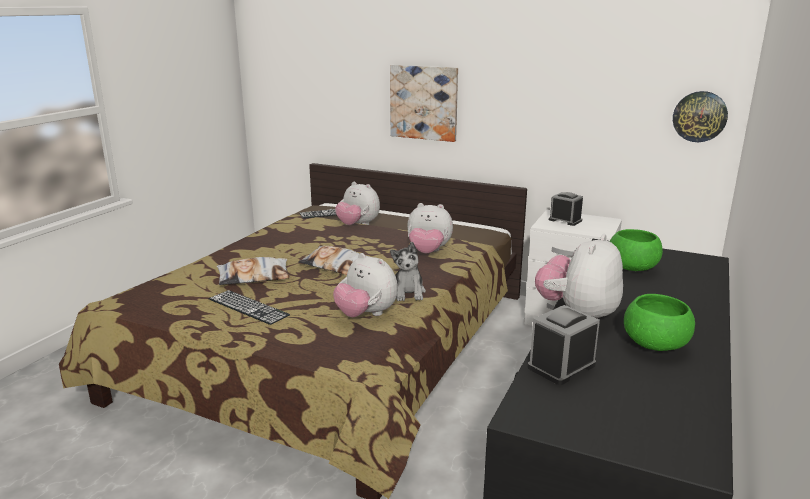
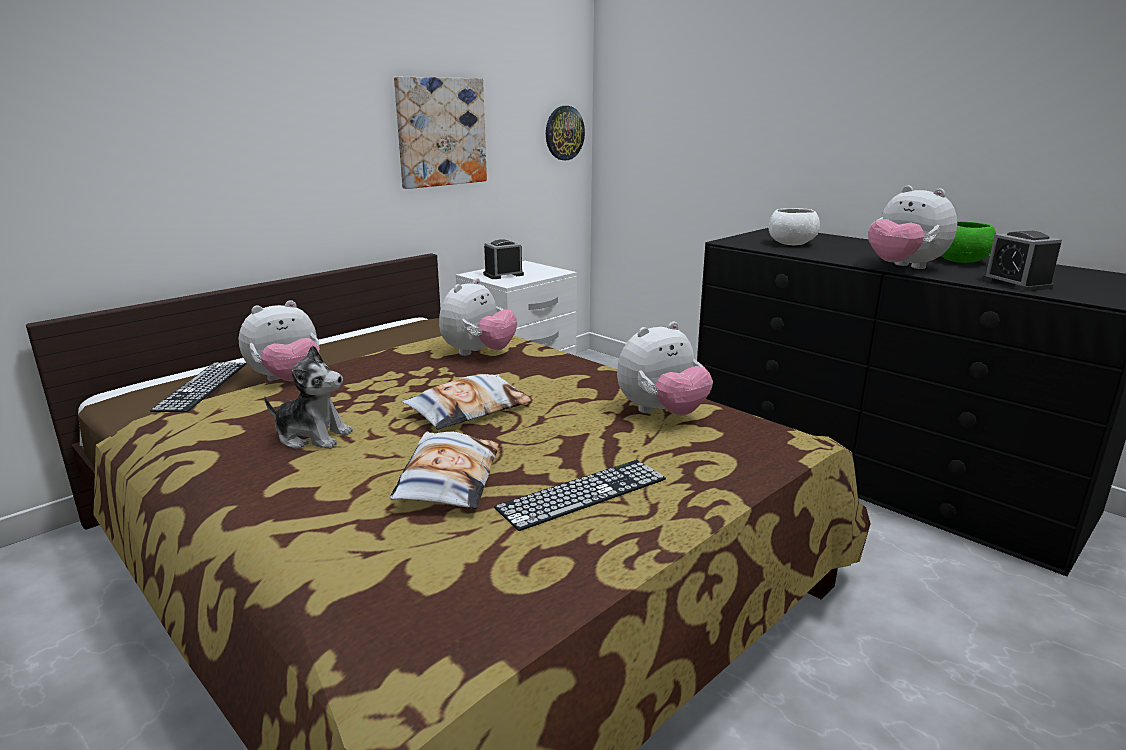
camera: 70 degrees left, 0 degrees up
picture [390,65,458,142] -> picture moved to [394,77,487,189]
plush toy [390,242,426,301] -> plush toy moved to [264,345,353,449]
green bowl [610,229,663,271] -> white bowl [768,208,820,245]

